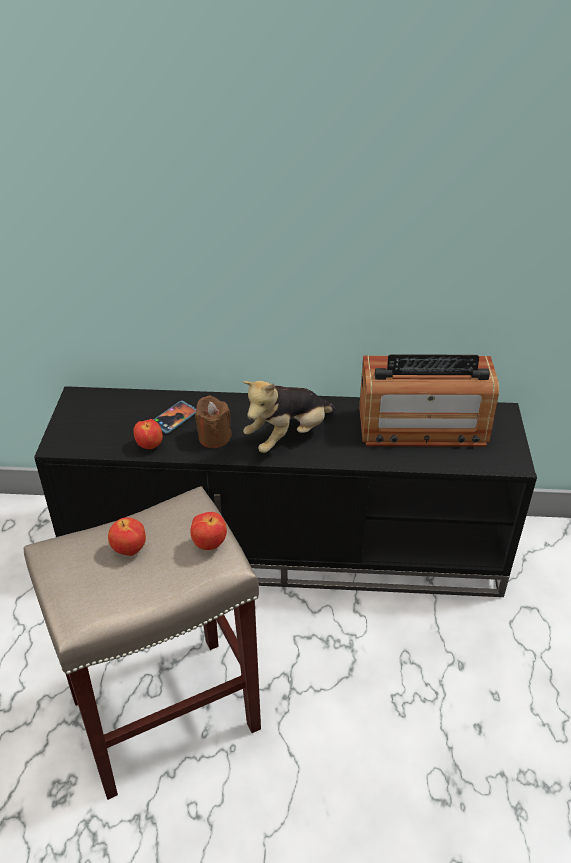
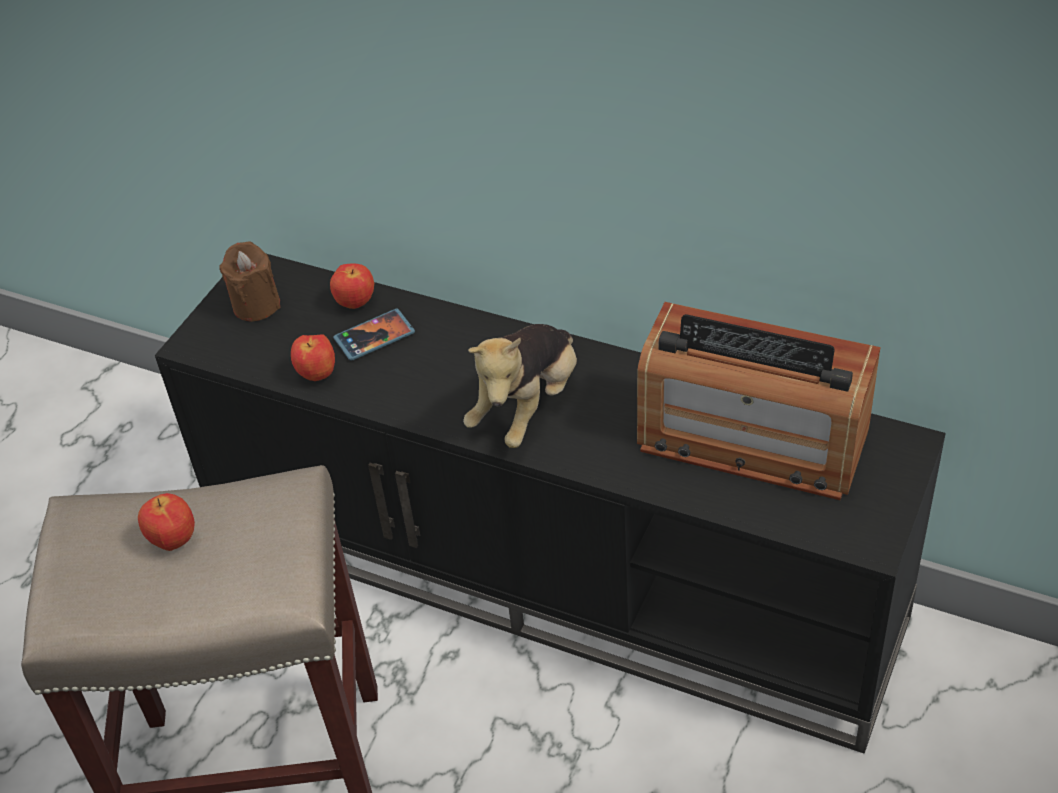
camera: 25 degrees right, 5 degrees up
apple [190,512,227,550] -> apple moved to [330,263,374,309]
brown candle [195,395,232,448] -> brown candle moved to [219,242,280,322]
plush toy [243,381,335,453] -> plush toy turned 45 degrees counterclockwise [463,324,577,448]

